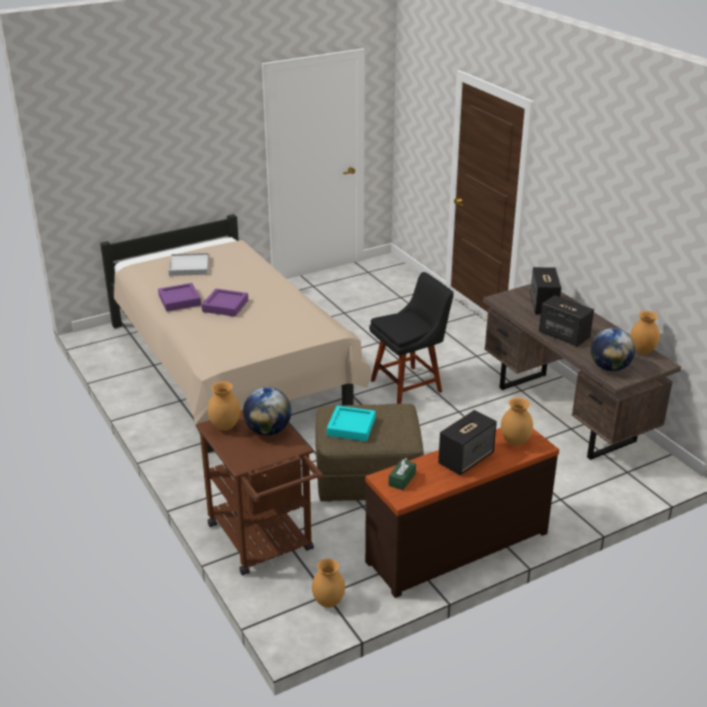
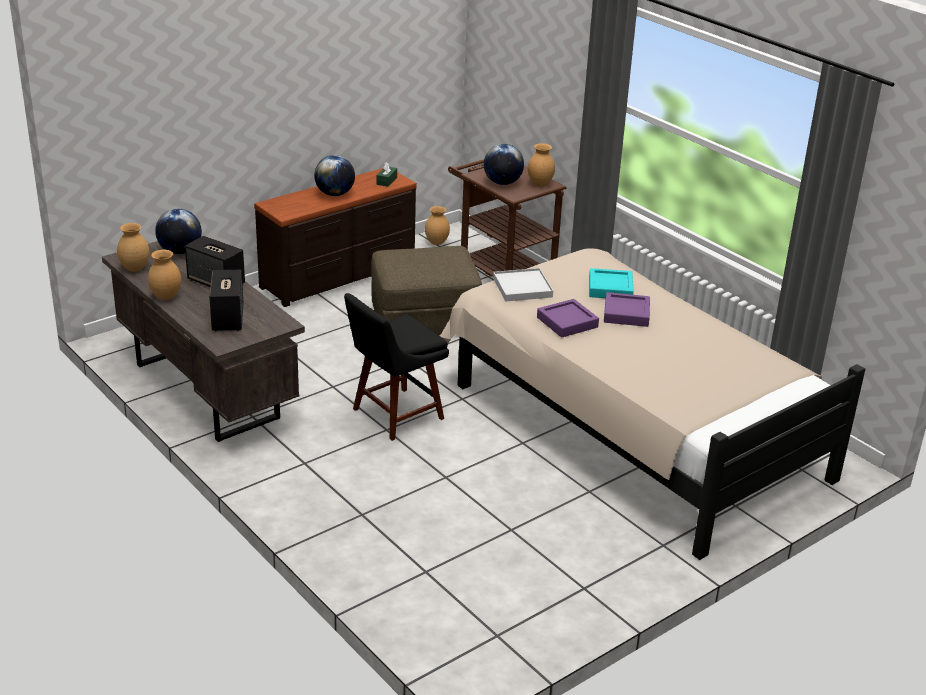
camera: 170 degrees right, 0 degrees up
purple tray [158,283,201,311] -> purple tray moved to [537,299,599,338]
white tray [168,253,209,276] -> white tray moved to [493,268,553,301]
turquoise tray [327,406,376,441] -> turquoise tray moved to [589,268,634,298]
speaker [438,410,497,475] -> globe [314,155,355,196]
brown vase [501,398,533,446] -> brown vase moved to [148,250,181,300]

